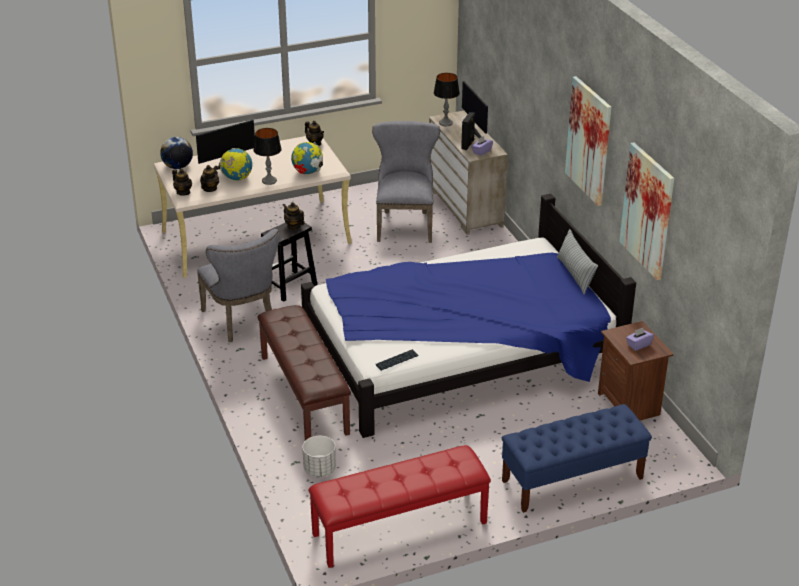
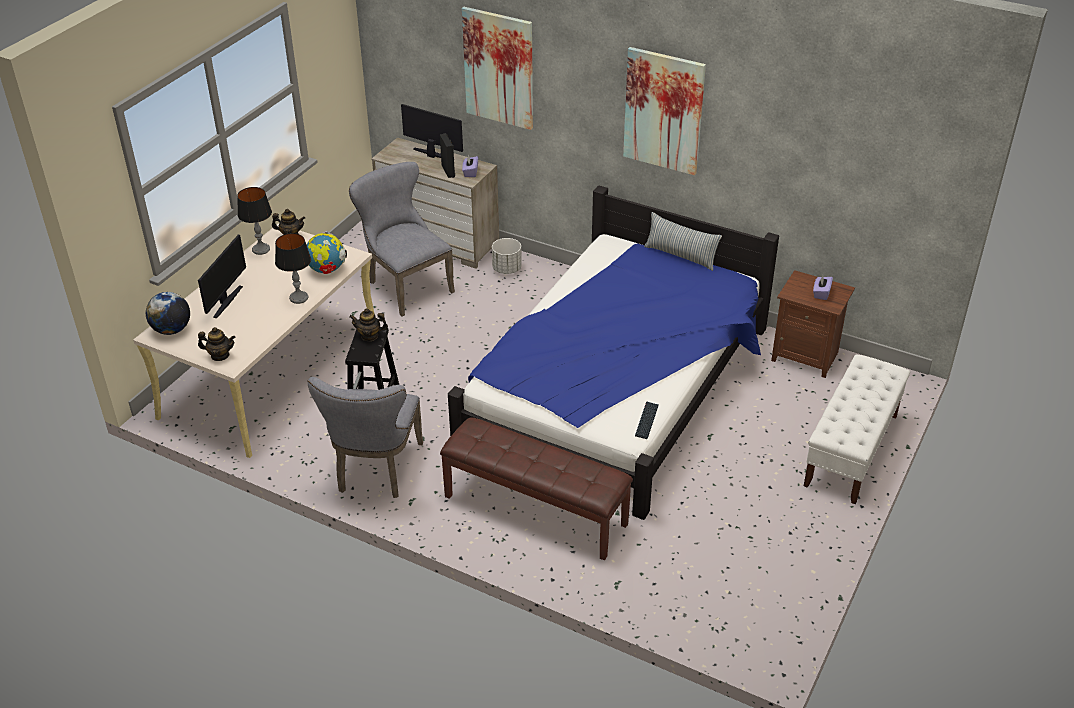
camera: 40 degrees left, 5 degrees up
grey chair [197,229,280,342] -> grey chair turned 75 degrees clockwise [308,377,423,498]
teapot [200,165,219,192] -> none
globe [219,148,252,181] -> none
white planter [302,436,336,477] -> white planter moved to [492,238,522,274]
red bench [309,445,491,568] -> none
table lamp [434,73,460,126] -> table lamp moved to [237,187,272,255]
blue bench [502,404,652,513] -> white bench [804,354,910,504]
picture [619,142,674,280] -> picture moved to [462,7,533,130]

